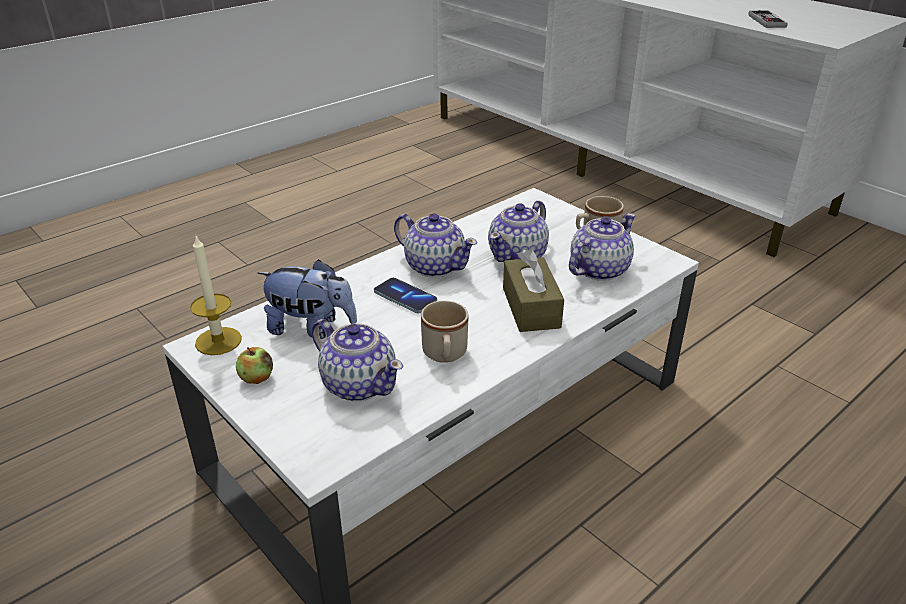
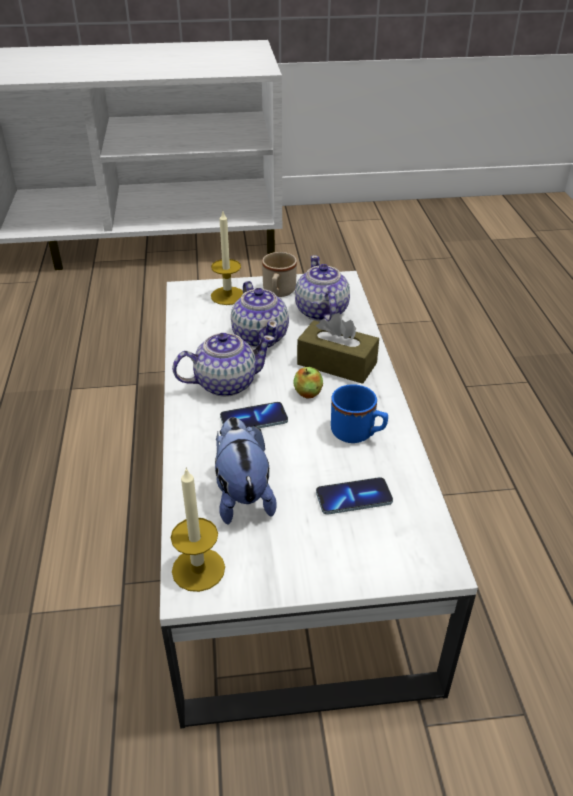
camera: 55 degrees left, 5 degrees up
apple [236,347,273,384] -> apple moved to [293,367,323,398]
plush toy [257,259,357,339] -> plush toy turned 60 degrees counterclockwise [215,417,277,524]
teapot [312,319,403,401] -> phone [316,477,393,515]
beige mug [421,301,468,363] -> blue mug [331,384,388,443]
game controller [748,10,788,28] -> none
none -> candle [211,211,243,305]

